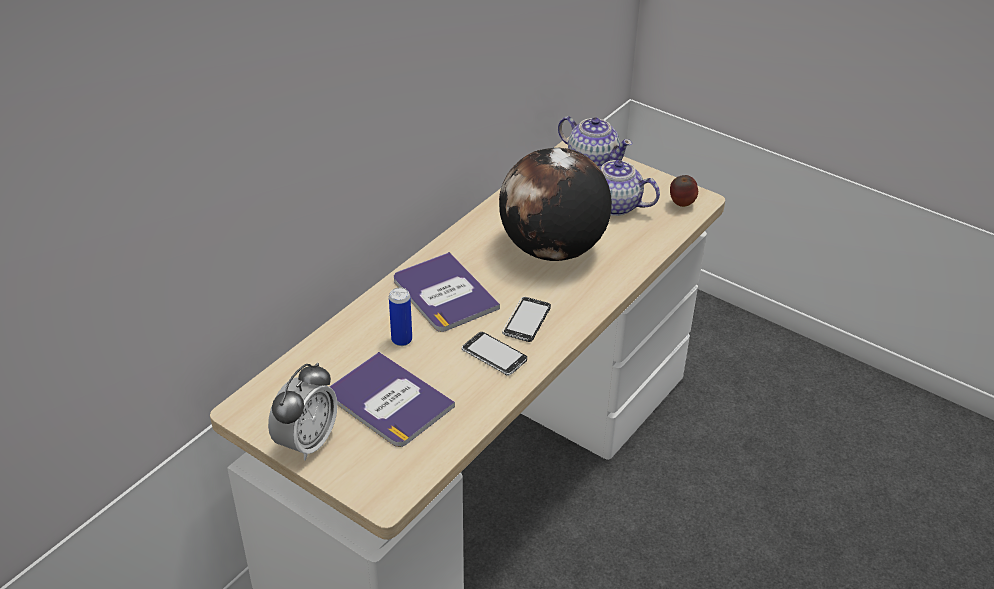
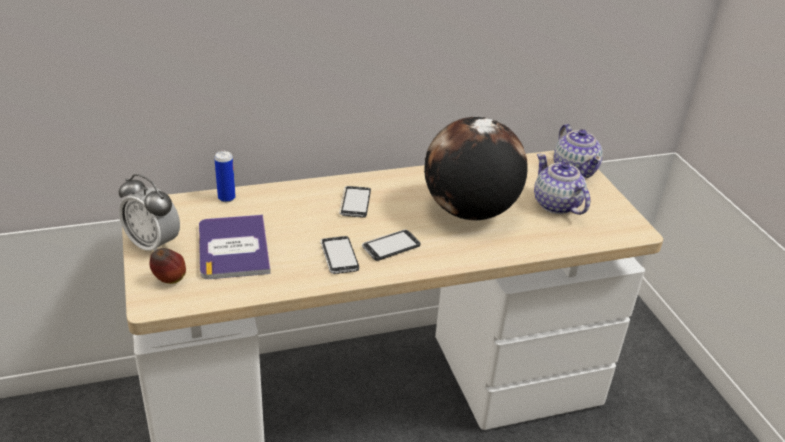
camera: 35 degrees right, 5 degrees down
alarm clock [268,363,338,461] -> alarm clock turned 60 degrees clockwise [119,174,180,251]
can [389,287,412,346] -> can moved to [214,151,236,202]
book [394,252,500,332] -> phone [339,186,371,218]
apple [670,175,698,207] -> apple moved to [150,248,186,284]

